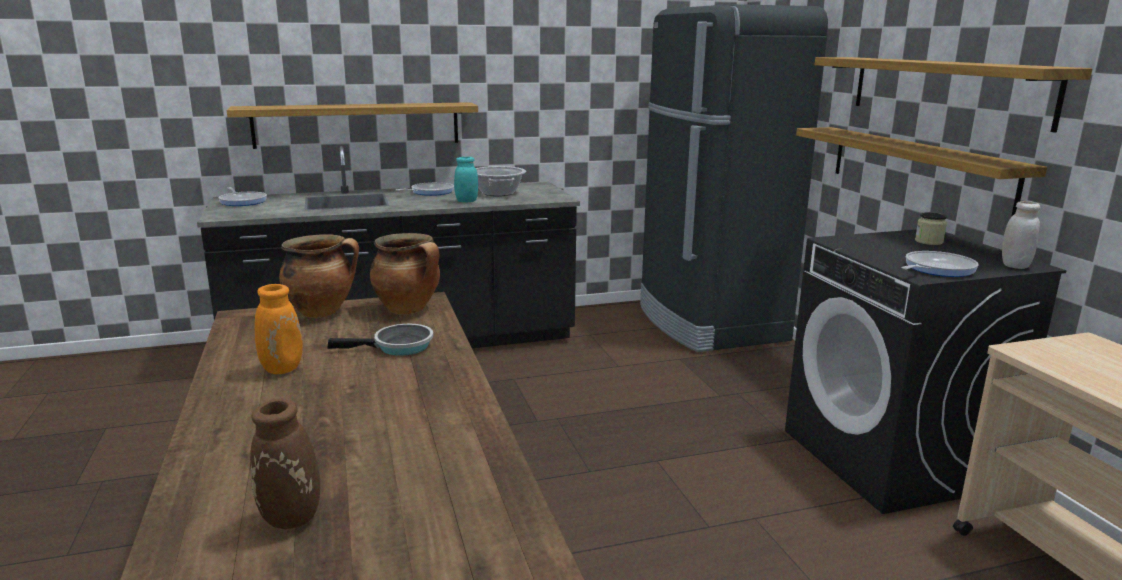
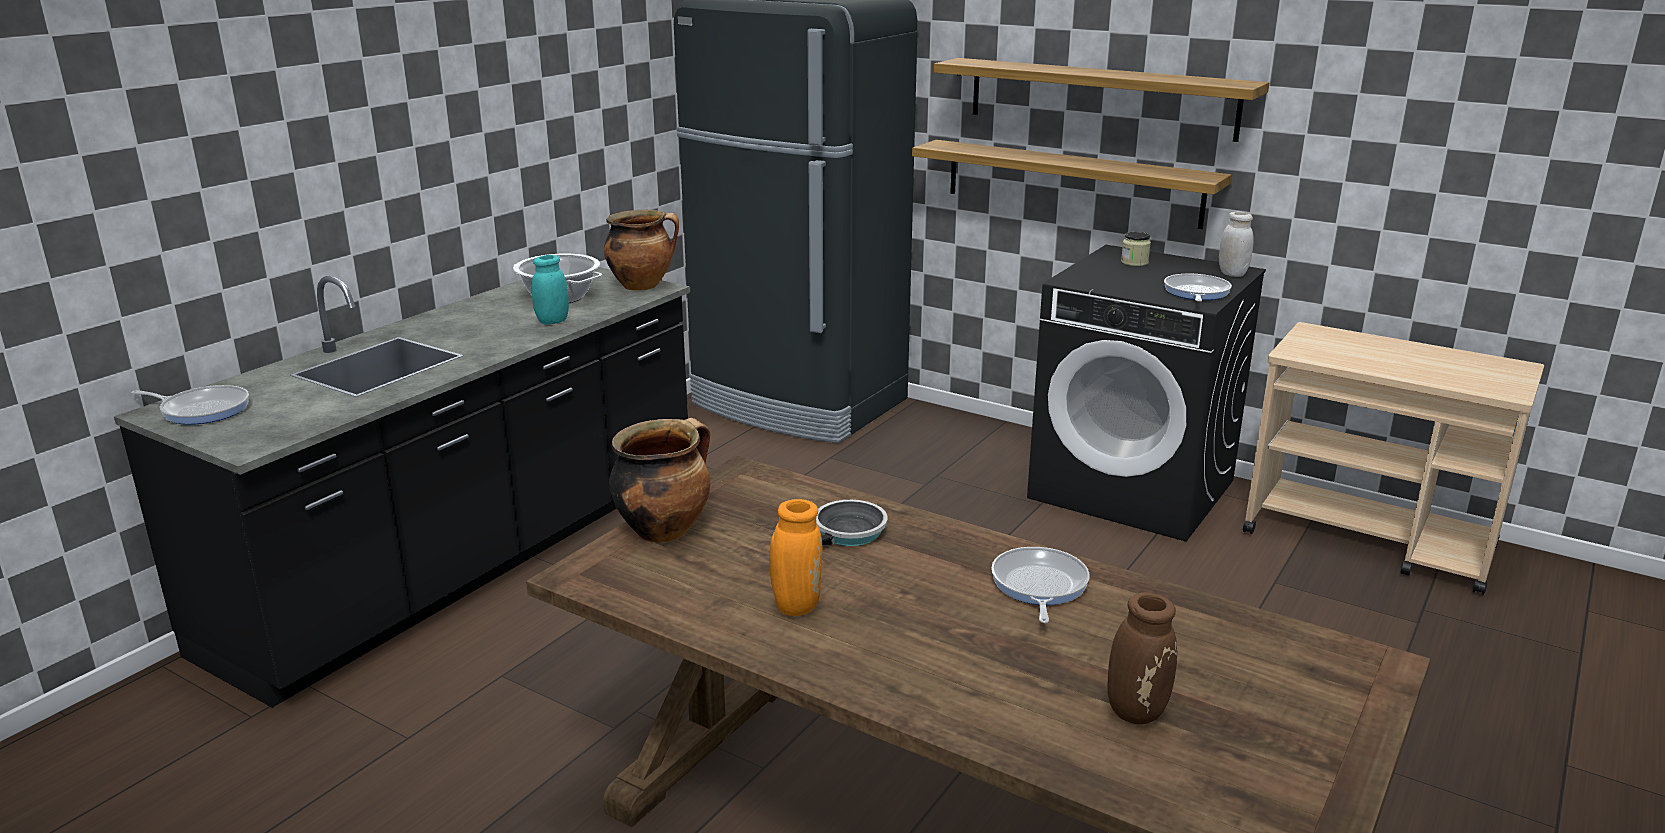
camera: 40 degrees left, 5 degrees up
shelf [227,102,478,149] -> none
cooking pot [370,233,440,314] -> cooking pot moved to [604,210,679,291]
frying pan [395,182,454,196] -> frying pan moved to [991,547,1090,623]

